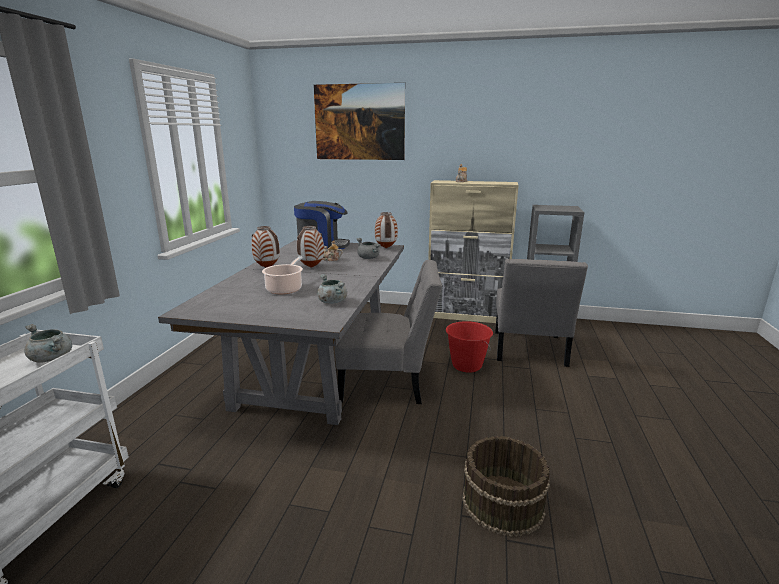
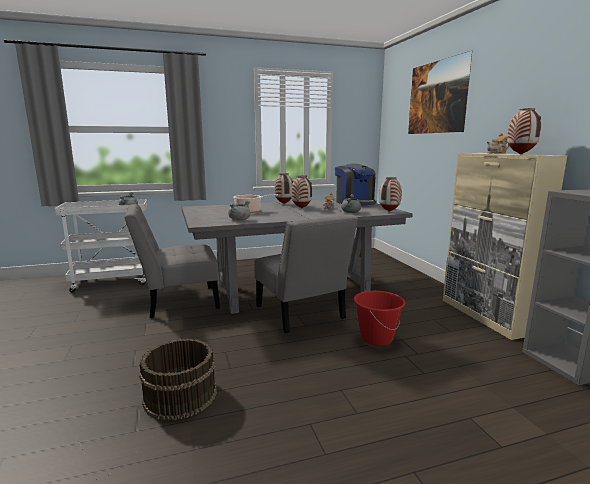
camera: 60 degrees right, 5 degrees down
grey chair [495,259,588,367] -> grey chair moved to [124,204,220,318]
none -> vase [507,108,541,154]

